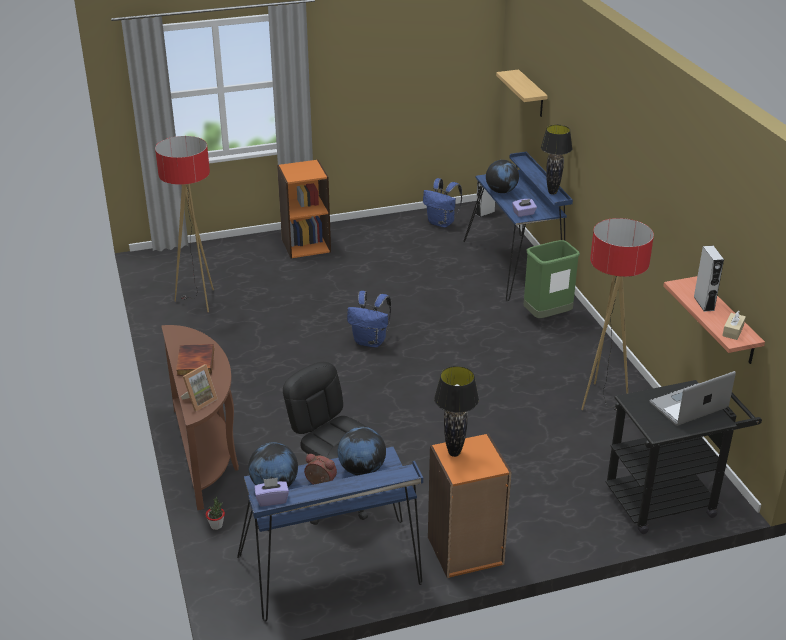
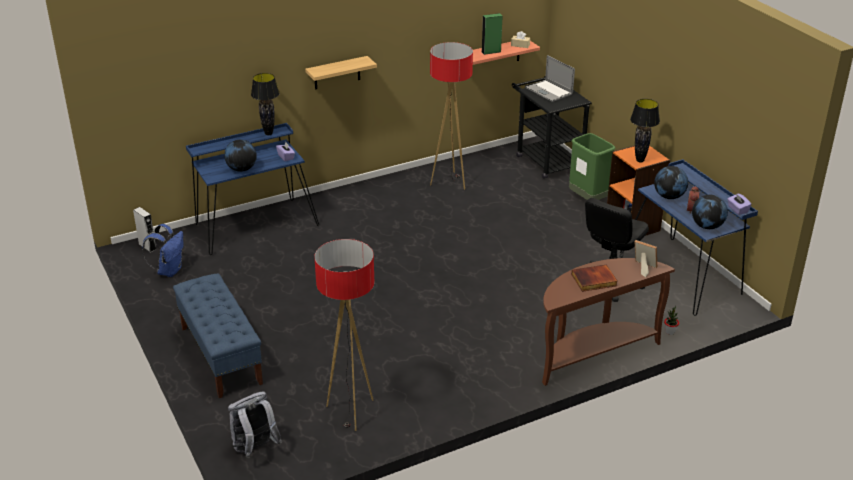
camera: 100 degrees left, 0 degrees up
orange bookcase [277,159,331,258] -> blue bench [173,273,263,398]
blue backpack [347,291,391,347] -> none
shelf [496,69,548,117] -> shelf moved to [305,56,377,90]
green trash can [524,240,580,318] -> green trash can moved to [569,133,616,200]
grey speaker [693,246,724,312] -> green speaker [482,13,502,55]
none -> grey backpack [228,392,283,458]

